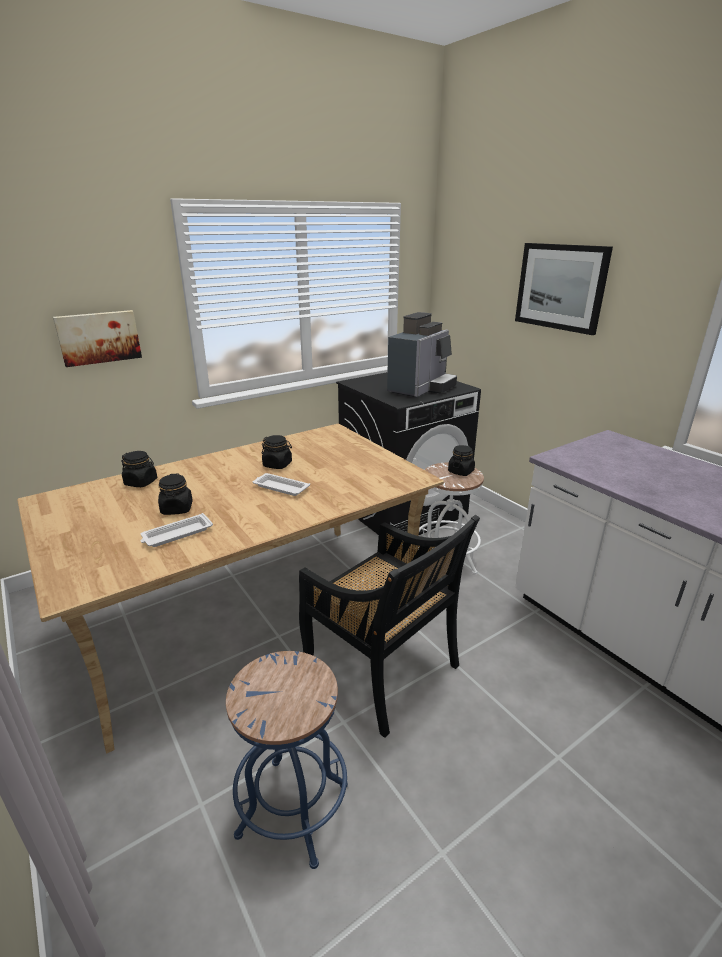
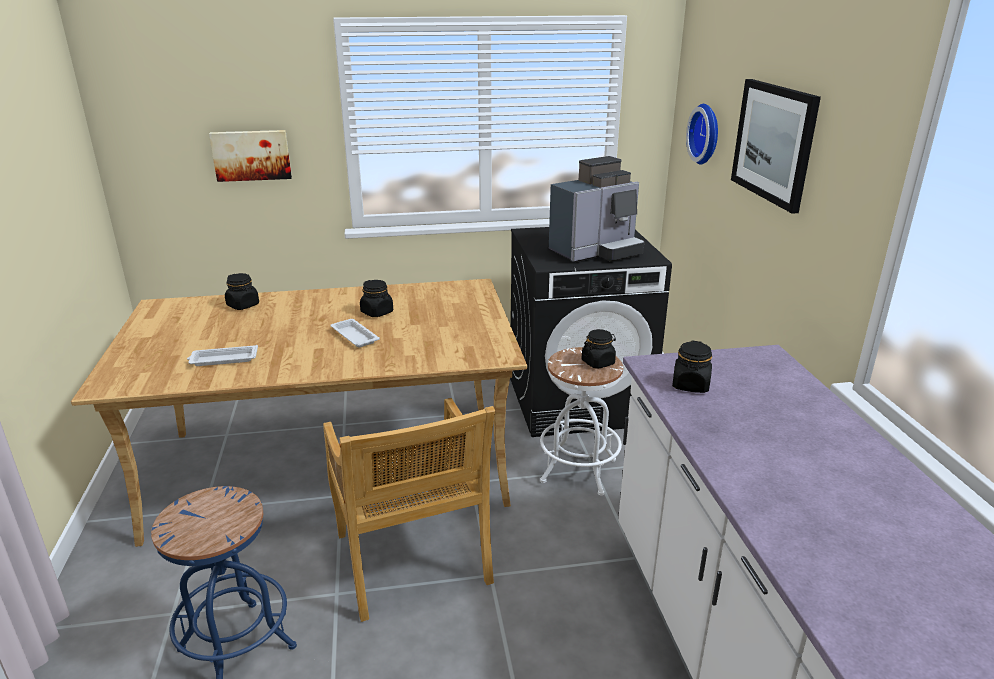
camera: 25 degrees right, 0 degrees up
black jar [158,474,193,515] -> black jar moved to [672,341,712,393]
black chair [299,515,480,738] -> beige chair [323,398,495,622]
none -> wall clock [686,104,718,165]

